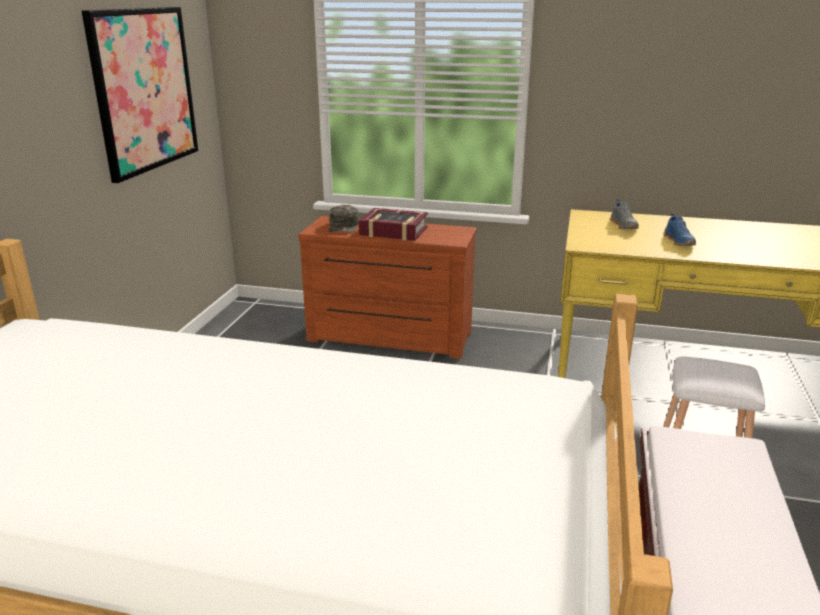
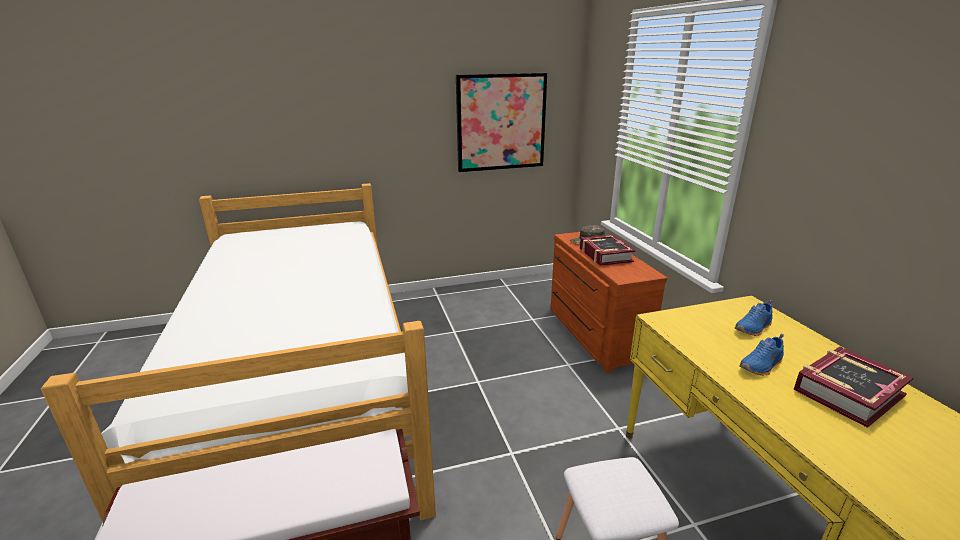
camera: 60 degrees right, 0 degrees up
grey shoe [610,199,639,229] -> blue shoe [735,300,773,336]
none -> book [794,347,914,428]

